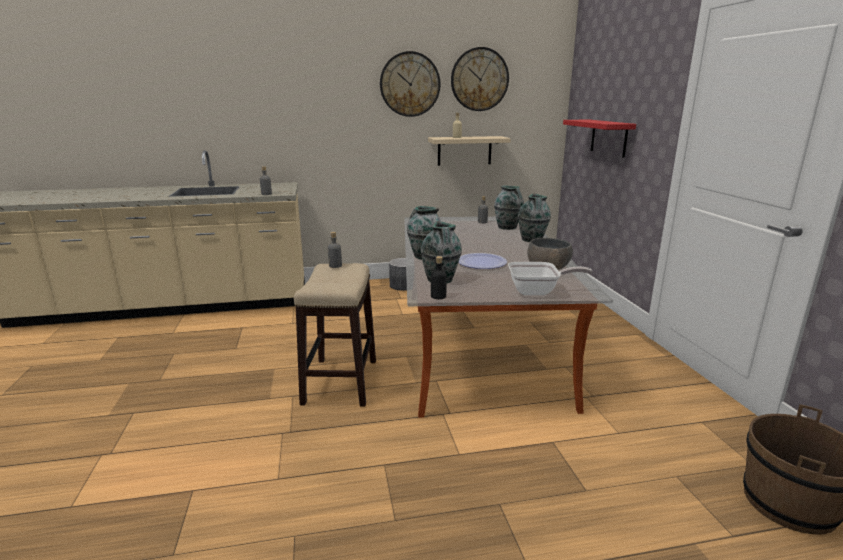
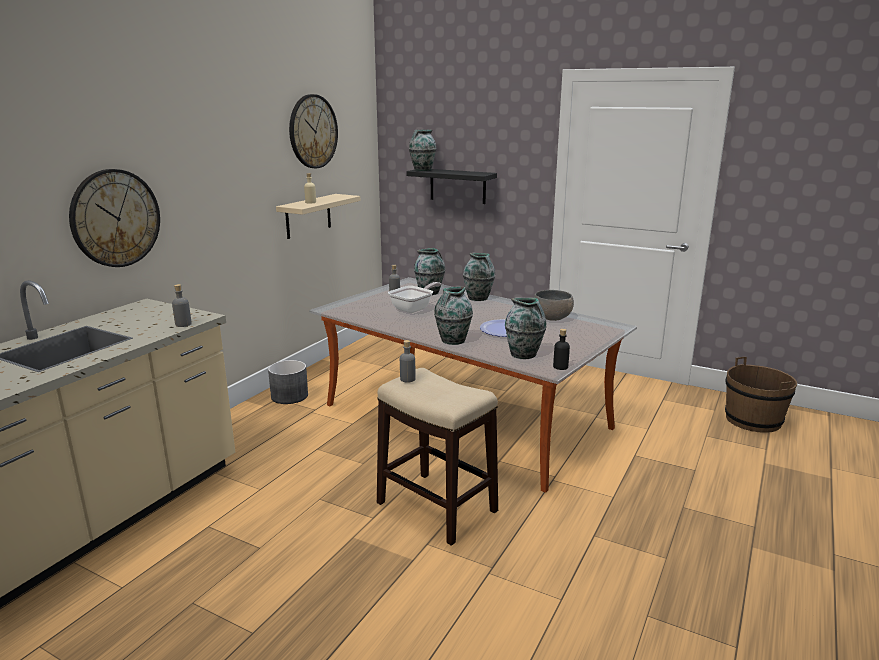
camera: 50 degrees left, 0 degrees up
wall clock [380,51,440,117] -> wall clock moved to [69,169,160,267]
frying pan [508,262,592,295] -> frying pan moved to [388,282,441,313]
red shelf [563,120,636,158] -> black shelf [406,169,497,204]
none -> vase [409,130,436,171]

